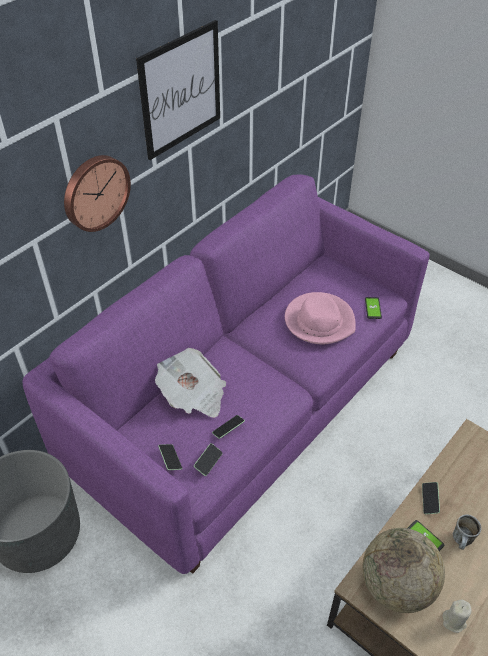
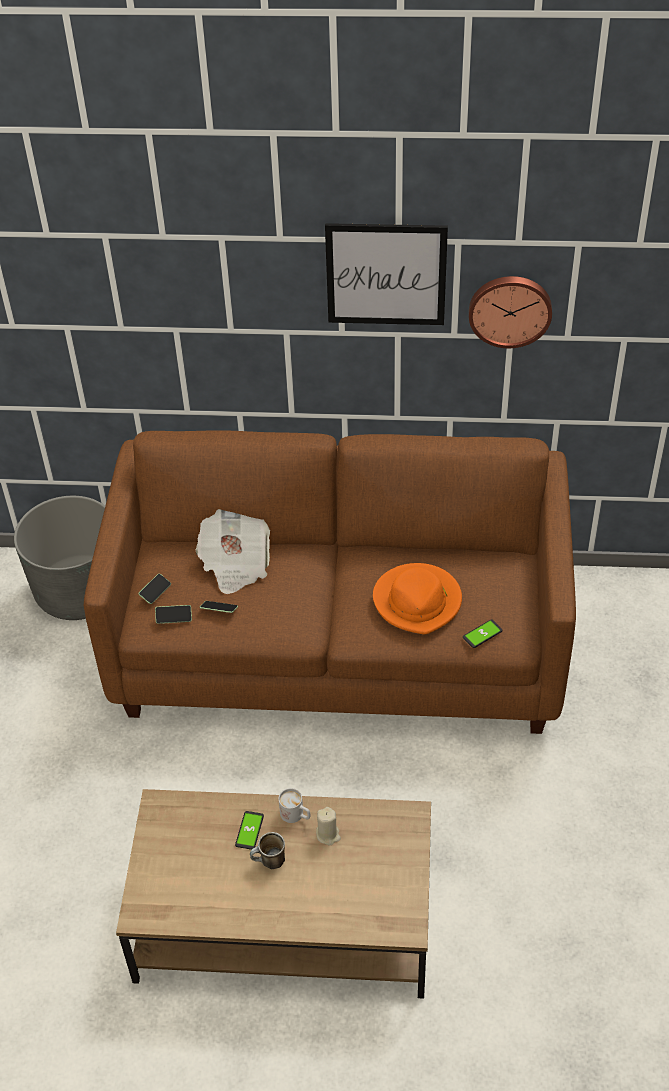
camera: 55 degrees right, 0 degrees up
purple sofa [22,175,430,574] -> brown sofa [84,430,576,734]
wall clock [64,155,131,232] -> wall clock moved to [469,276,552,348]
pink hat [285,292,356,344] -> orange hat [373,563,462,634]
globe [362,528,445,613] -> none
phone [422,482,440,514] -> white mug [279,788,311,823]
beige candle [443,600,471,633] -> beige candle moved to [316,807,341,846]

